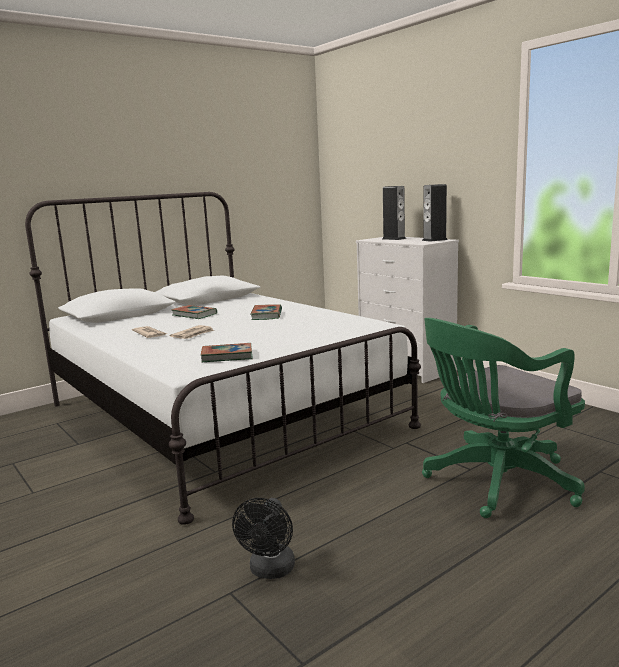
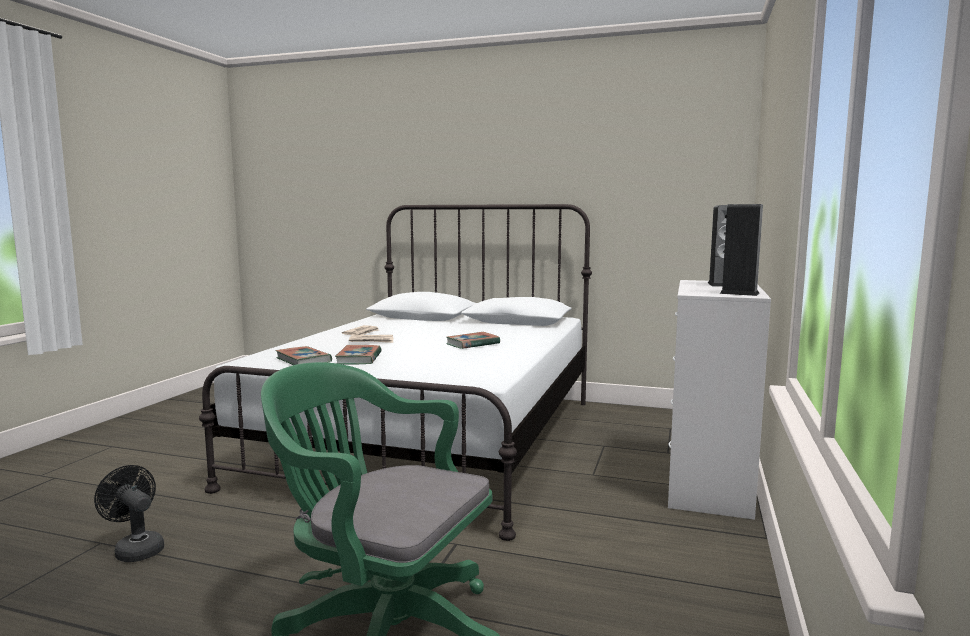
camera: 55 degrees right, 5 degrees down
book [171,305,217,319] -> book moved to [335,345,381,365]
black fan [232,498,295,579] -> black fan turned 60 degrees clockwise [94,465,164,562]

